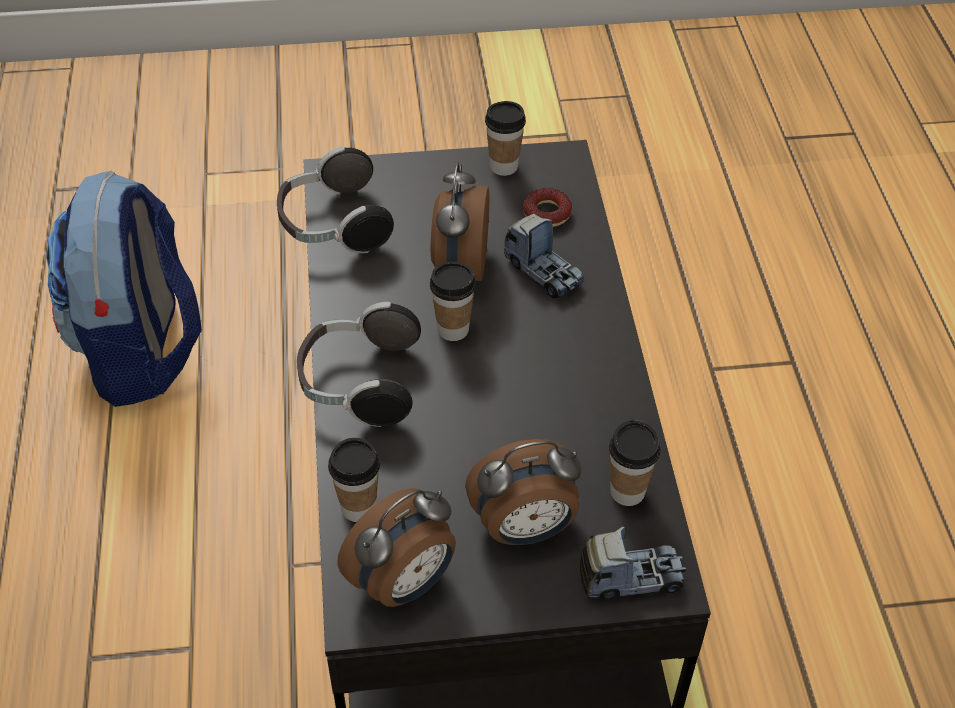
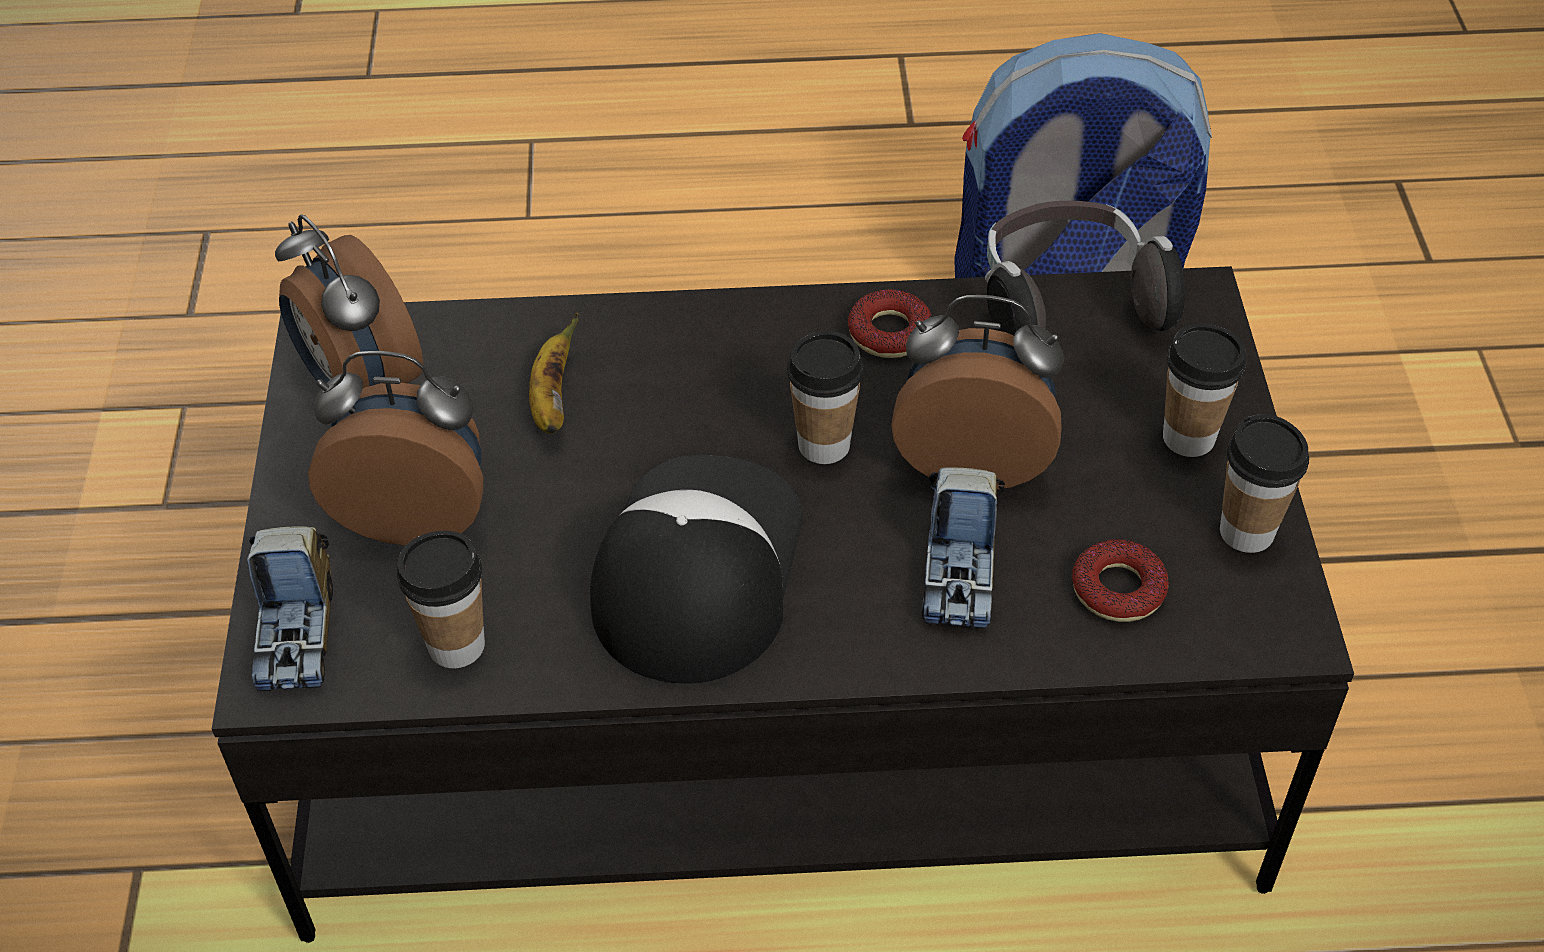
camera: 95 degrees right, 0 degrees up
headphones [297,302,421,427] -> none
cup [328,438,380,522] -> cup moved to [1163,324,1246,457]
alarm clock [465,439,582,545] -> alarm clock turned 105 degrees clockwise [308,351,483,546]
toy truck [504,214,584,299] -> toy truck turned 45 degrees counterclockwise [921,467,1005,629]
none -> banana [529,312,579,434]
none -> cap [590,455,802,684]
none -> donut [848,289,932,358]

